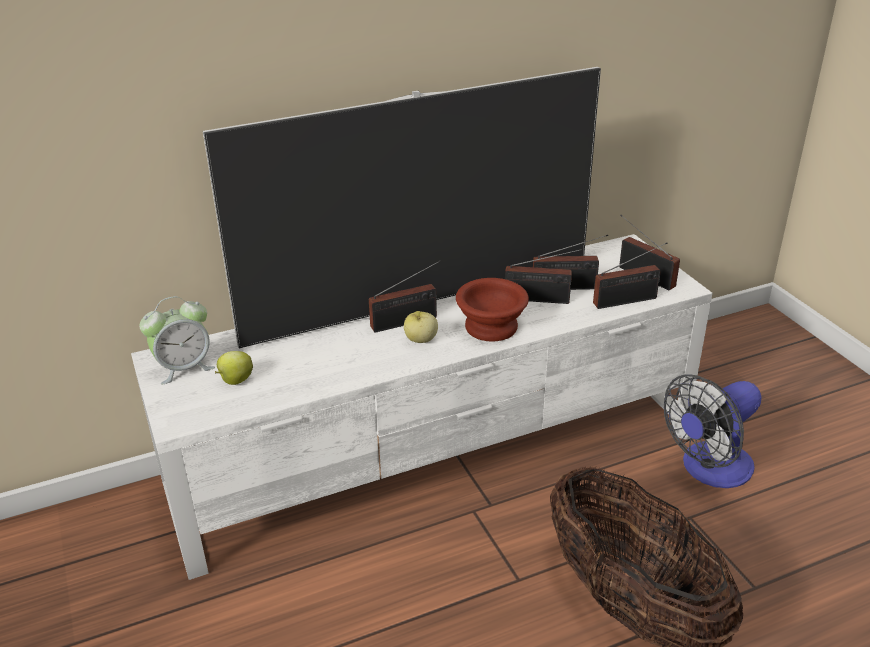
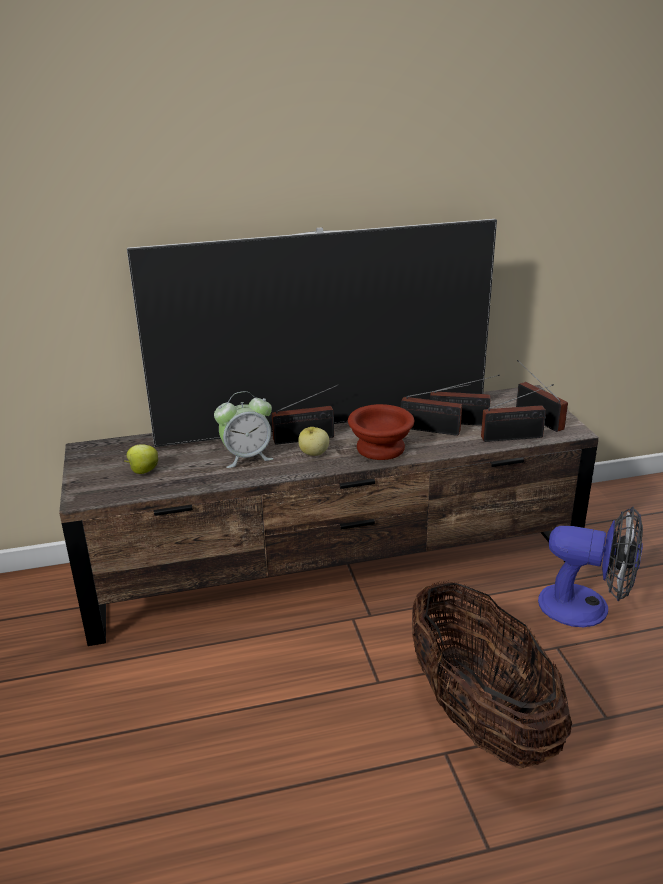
camera: 10 degrees right, 5 degrees down
white tv stand [131,234,713,580] -> brown tv stand [59,385,599,646]
alarm clock [139,296,215,384] -> alarm clock moved to [214,391,274,468]
fan [664,374,762,488] -> fan turned 135 degrees counterclockwise [538,506,643,627]

